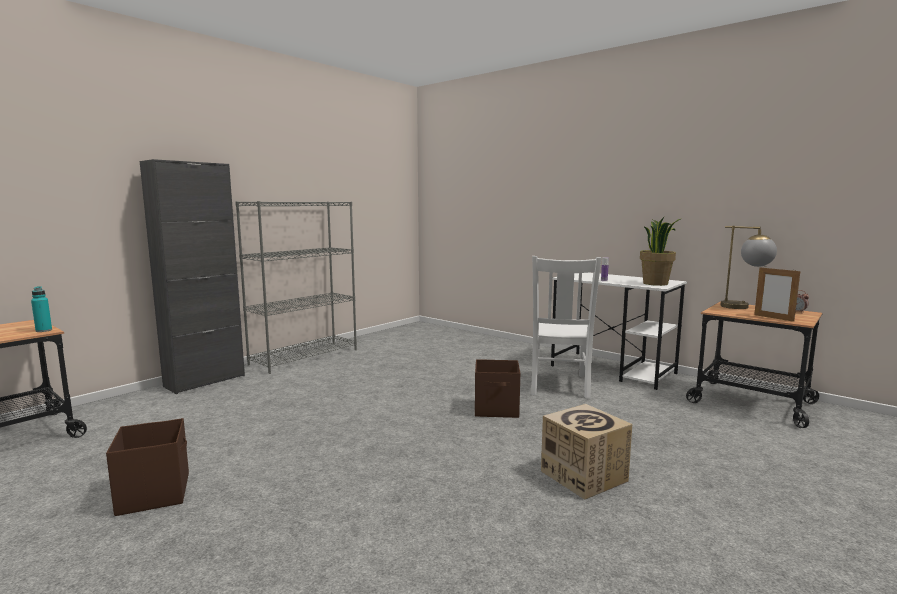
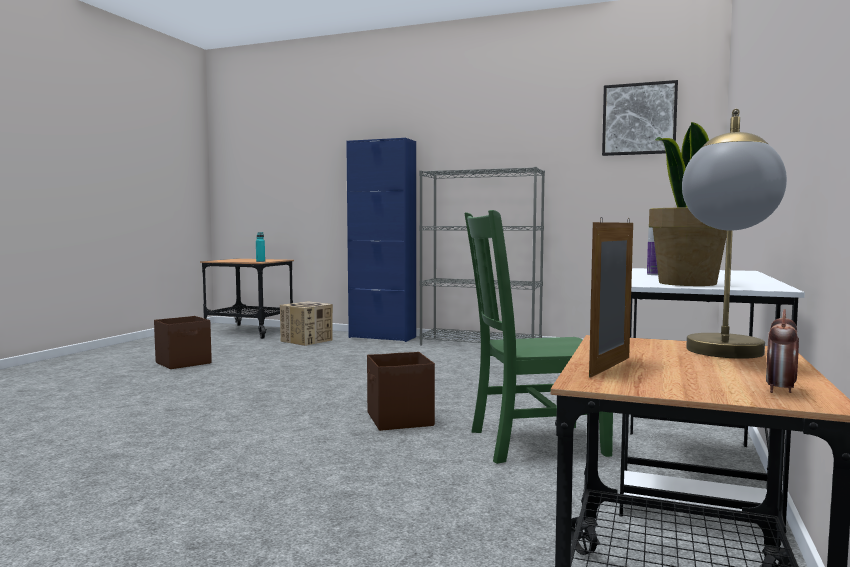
camera: 70 degrees right, 5 degrees down
black cabinet [140,159,245,394] -> blue cabinet [346,138,416,342]
white chair [531,256,602,399] -> green chair [464,210,613,464]
cardboard box [541,404,632,499] -> cardboard box moved to [280,302,333,346]
none -> picture [602,80,678,156]

